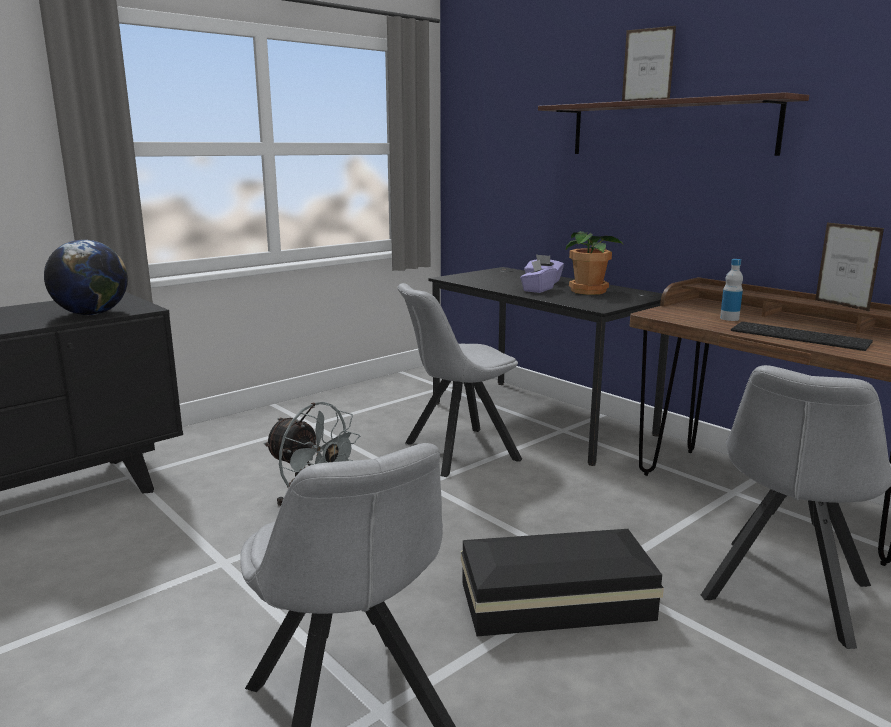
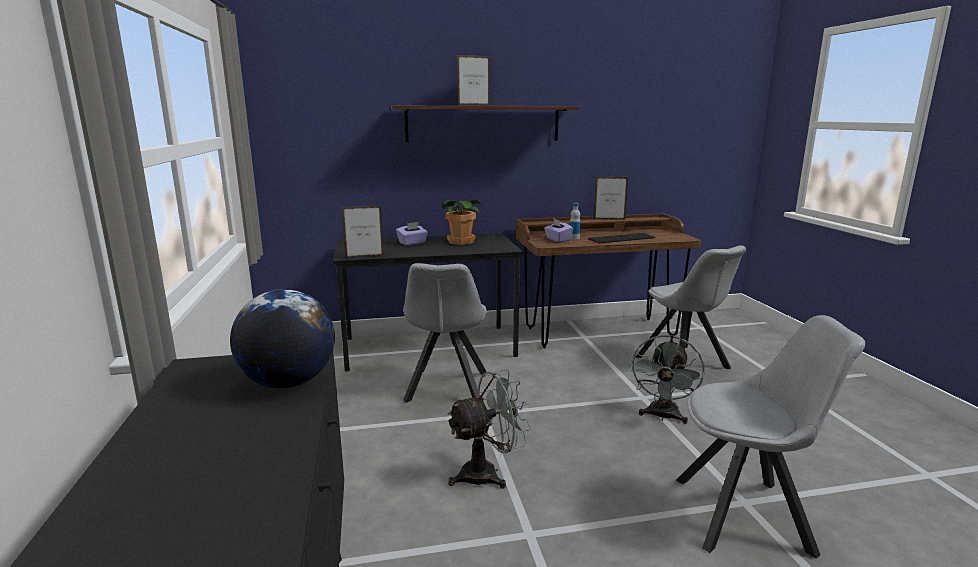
camera: 60 degrees left, 0 degrees up
black storage box [461,529,664,636] -> grey fan [630,335,704,424]
purple tissue box [520,260,557,293] -> purple tissue box moved to [544,218,573,242]
none -> picture frame [341,205,384,258]

